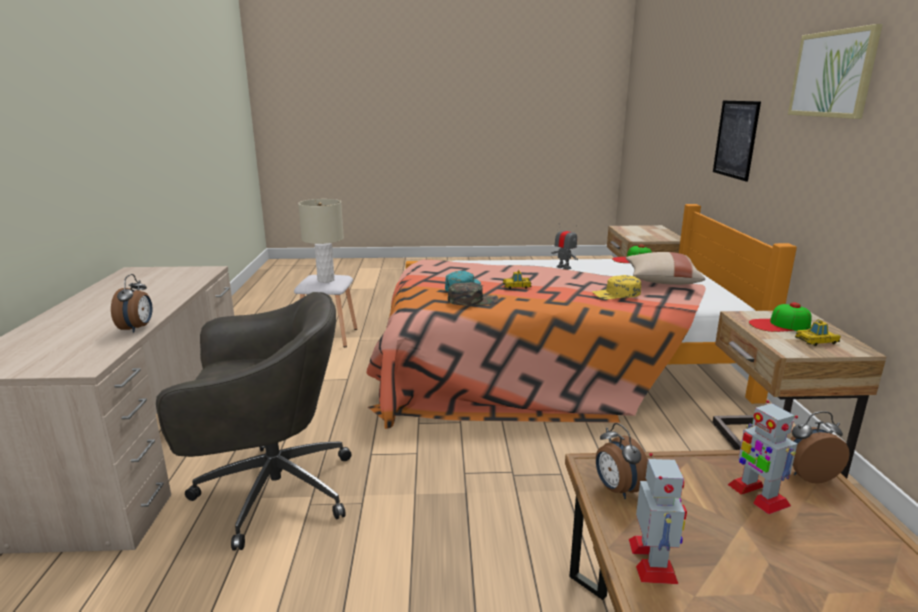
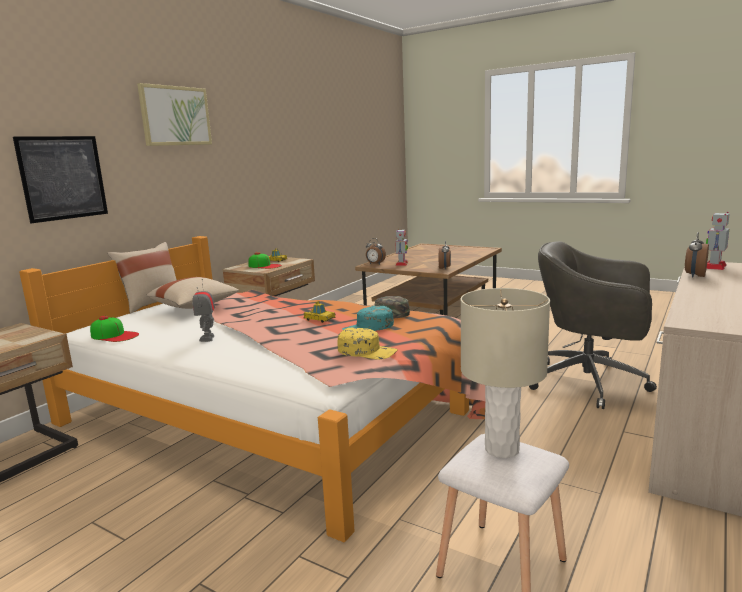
camera: 145 degrees left, 5 degrees down
yellow cap [592,275,641,299] -> yellow cap moved to [337,328,398,360]
toy robot [629,453,687,584] -> toy robot moved to [706,212,730,270]
none -> beige pillow [107,242,177,313]

